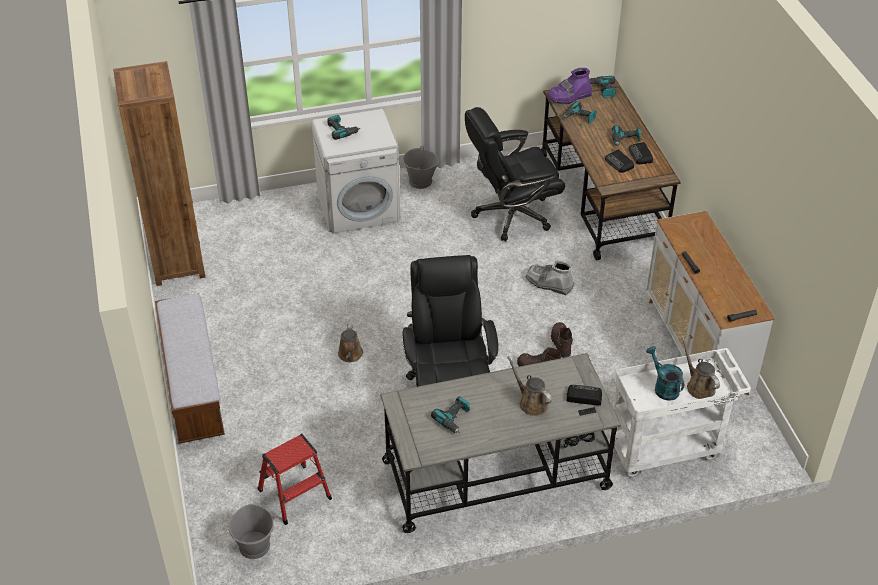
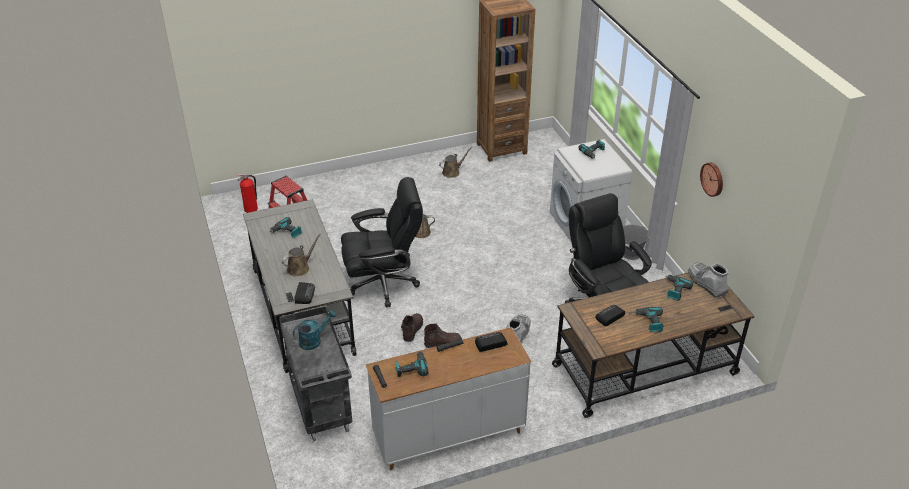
camera: 85 degrees right, 5 degrees down
bench [155,293,225,444] -> none
grey bucket [226,504,276,559] -> fire extinguisher [238,174,258,213]
purple boot [547,68,592,104] -> grey boot [688,262,729,298]
power drill [590,76,616,98] -> power drill moved to [395,351,429,377]
white cart [609,348,751,478] -> black cart [279,307,352,441]
radio [629,142,653,164] -> radio moved to [475,332,507,352]
brown watering can [682,337,720,399] -> brown watering can moved to [439,147,472,177]
none -> wall clock [700,163,723,197]

